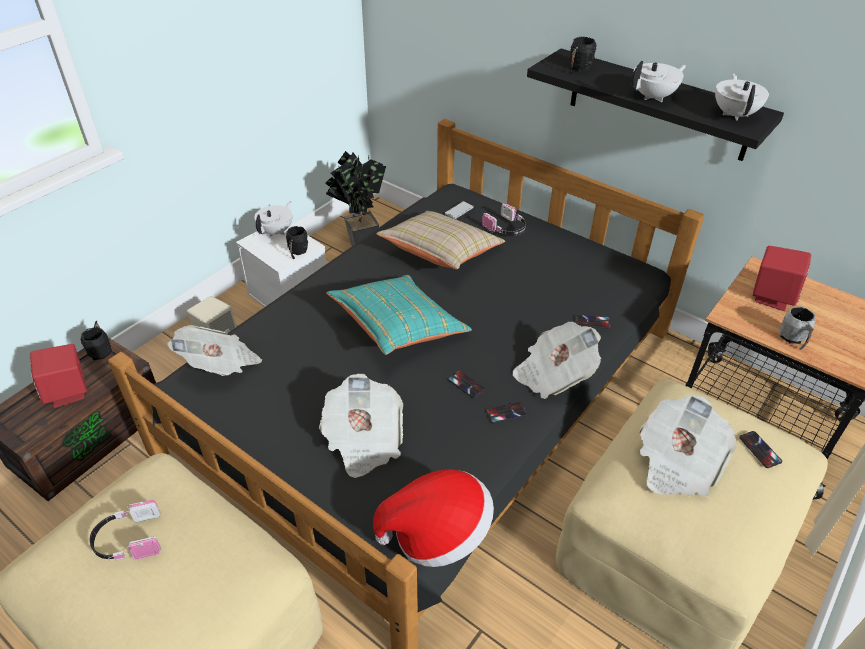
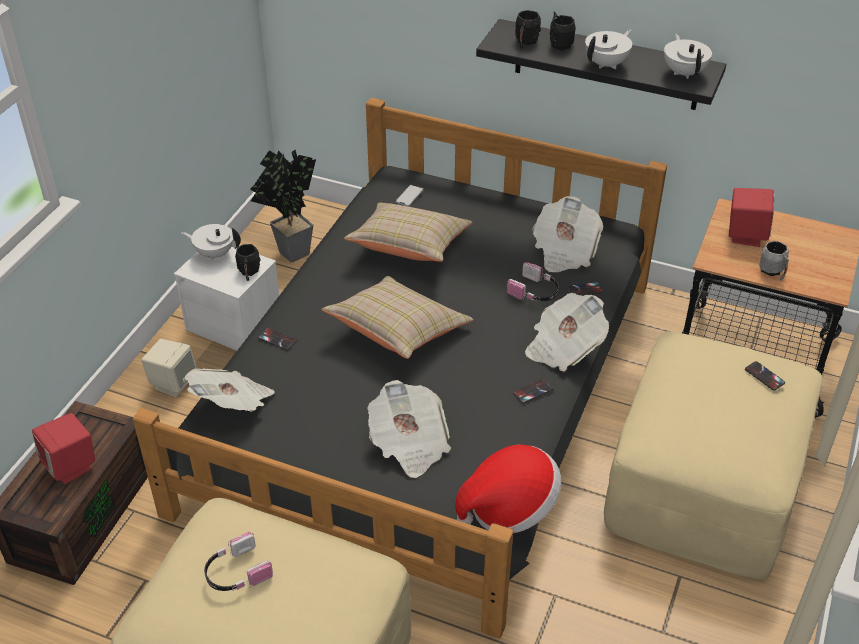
camera: 15 degrees left, 0 degrees up
black mug [81,321,112,360] -> black mug moved to [549,11,576,51]
white teapot [254,201,292,236] -> white teapot turned 90 degrees counterclockwise [181,224,241,260]
turquoise pillow [326,275,472,355] -> beige pillow [321,276,473,359]
phone [448,370,486,399] -> phone moved to [258,328,297,350]
headphones [482,203,526,235] -> headphones moved to [507,262,559,301]
newspaper [639,395,737,497] -> newspaper moved to [532,196,603,272]

